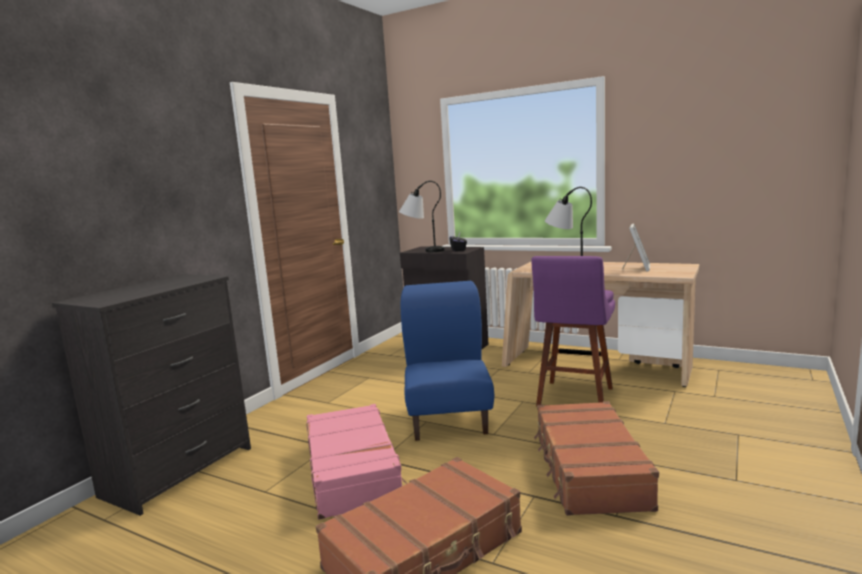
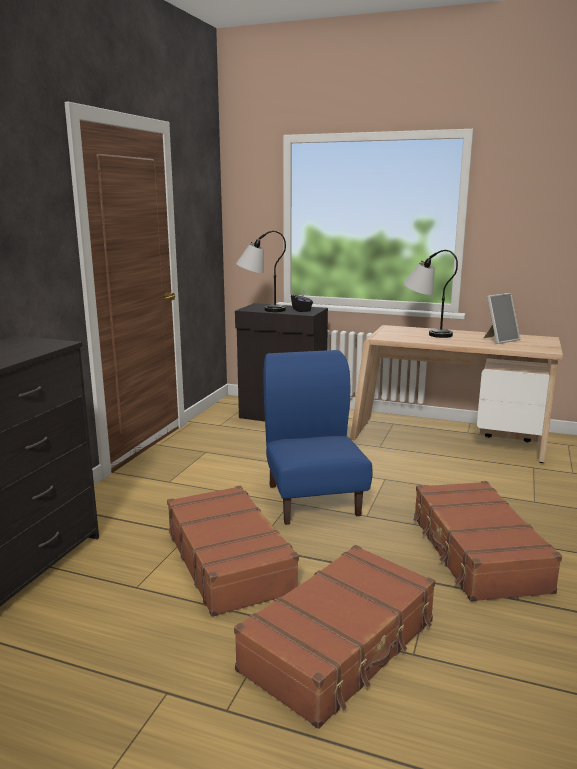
camera: 10 degrees left, 5 degrees up
pink suitcase [307,404,407,520] -> brown suitcase [167,486,299,617]
purple stool [531,256,615,406] -> none
picture frame [622,224,650,271] -> picture frame turned 45 degrees clockwise [484,293,520,344]

